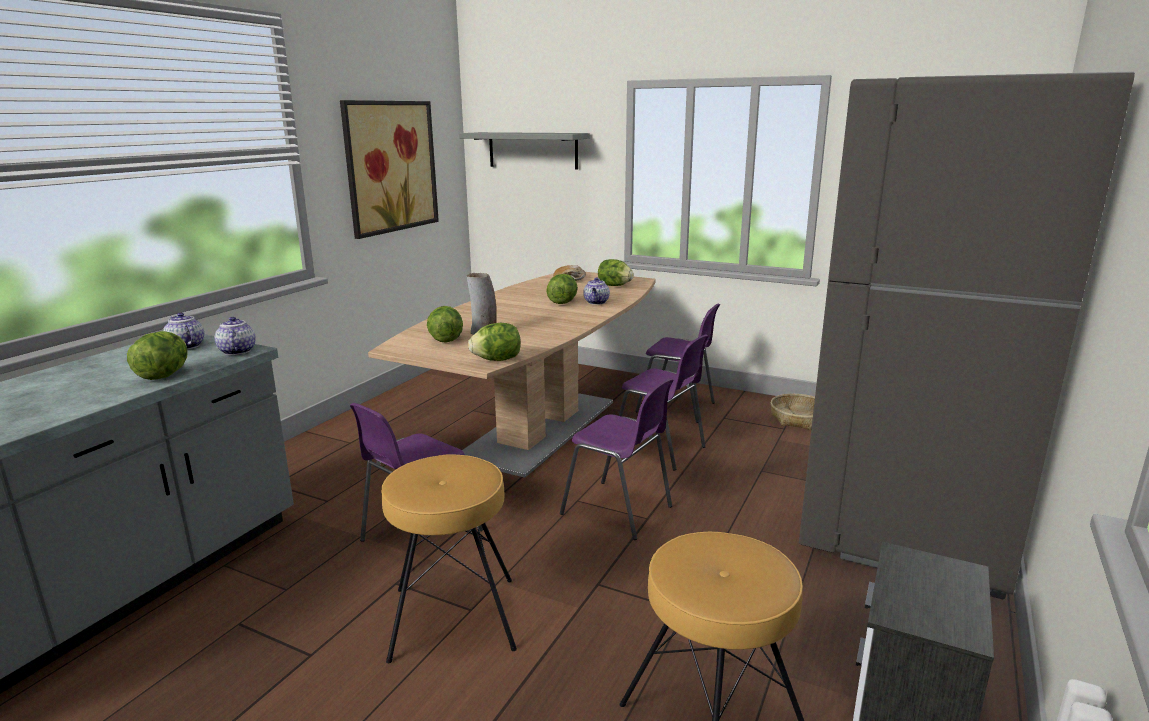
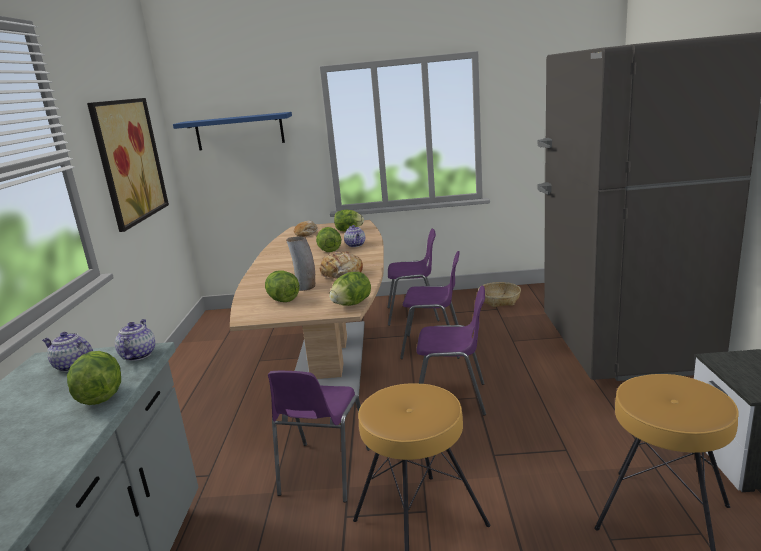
camera: 25 degrees left, 0 degrees up
teapot [215,317,255,355] -> teapot turned 45 degrees clockwise [115,319,155,361]
grey shelf [459,132,590,169] -> blue shelf [173,112,292,150]
none -> bread [320,251,363,279]

